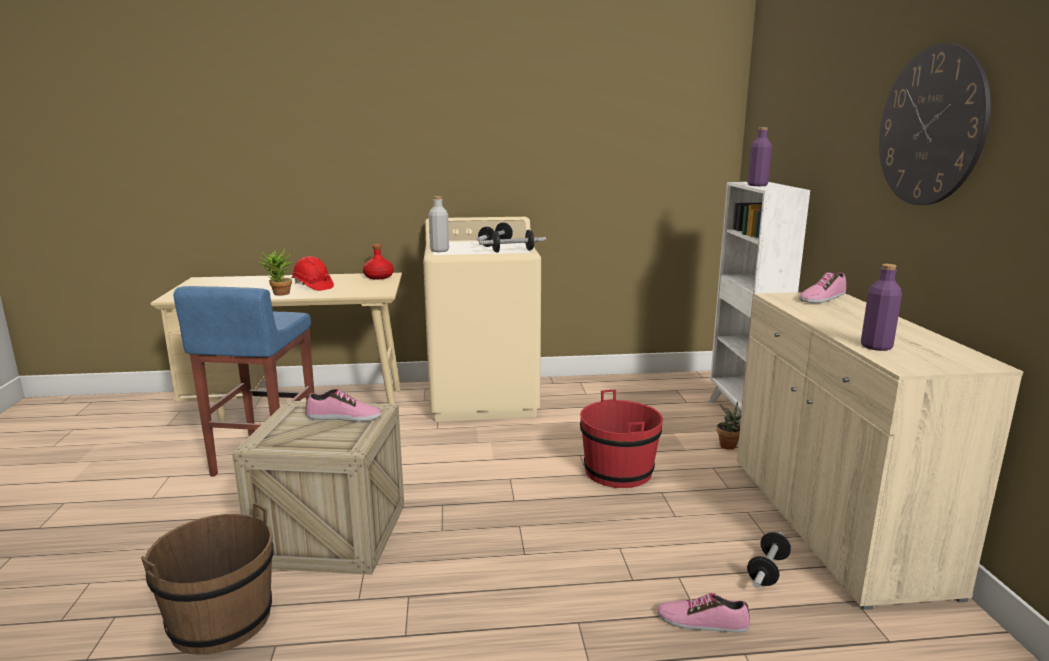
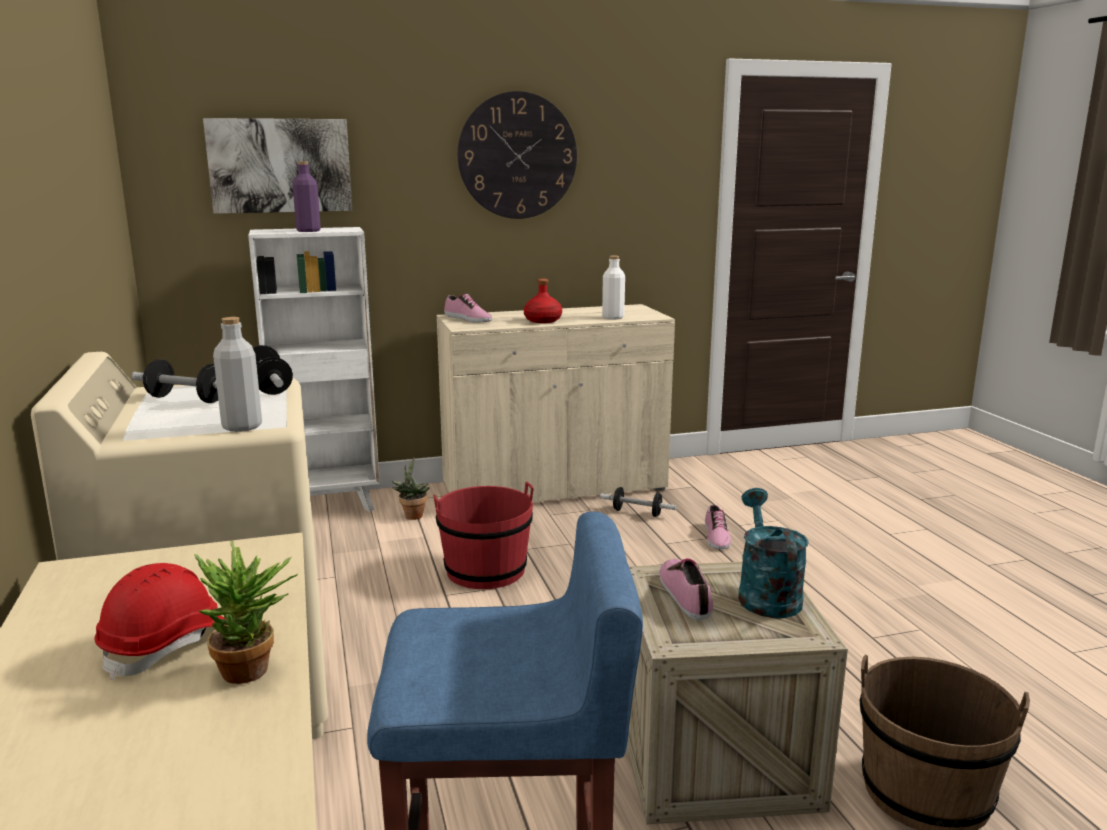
camera: 100 degrees left, 0 degrees up
red bottle [363,244,394,279] -> red bottle moved to [524,279,562,323]
purple bottle [861,264,902,351] -> white bottle [602,256,625,320]
none -> picture [203,118,352,214]
none -> turquoise watering can [738,488,809,618]

